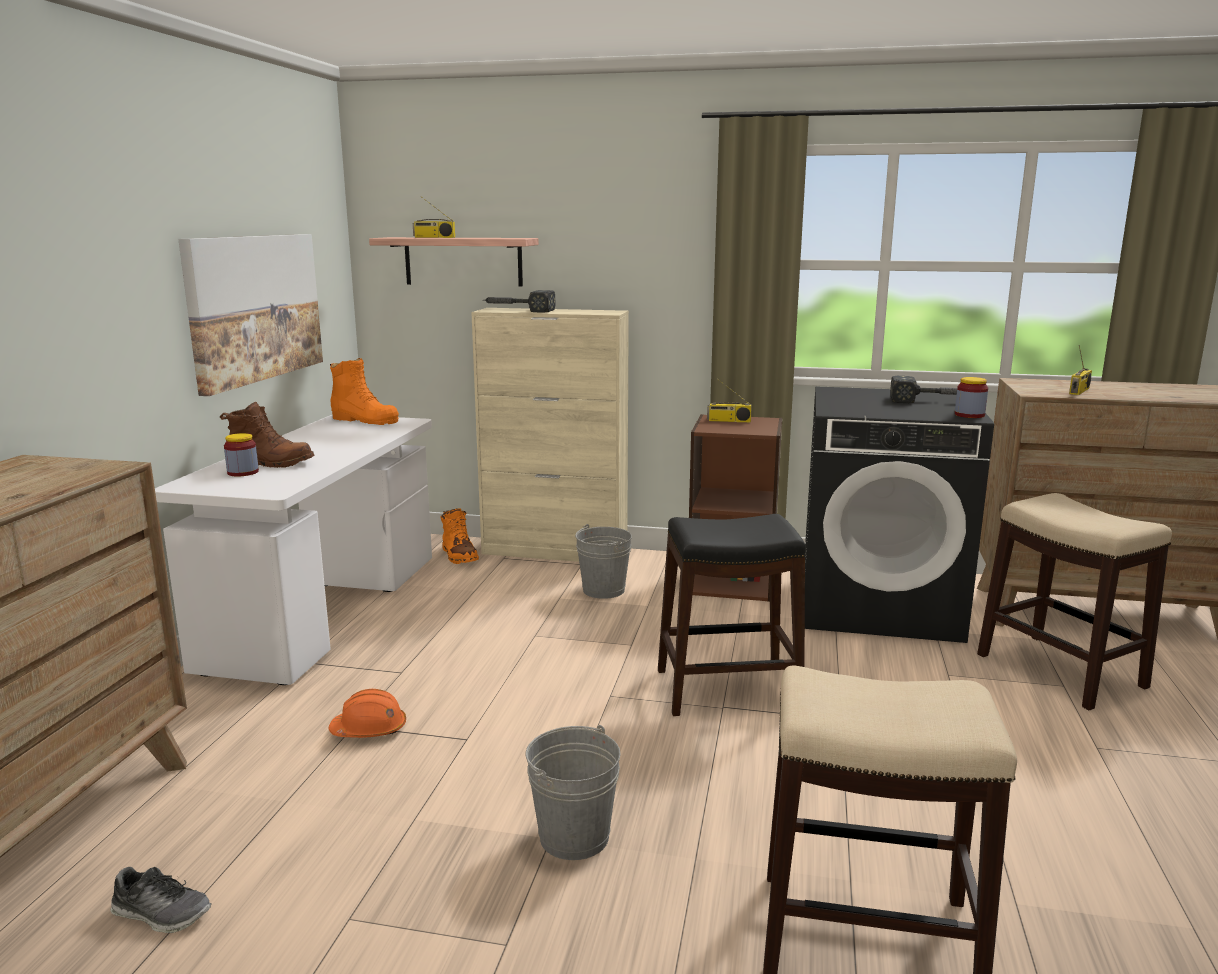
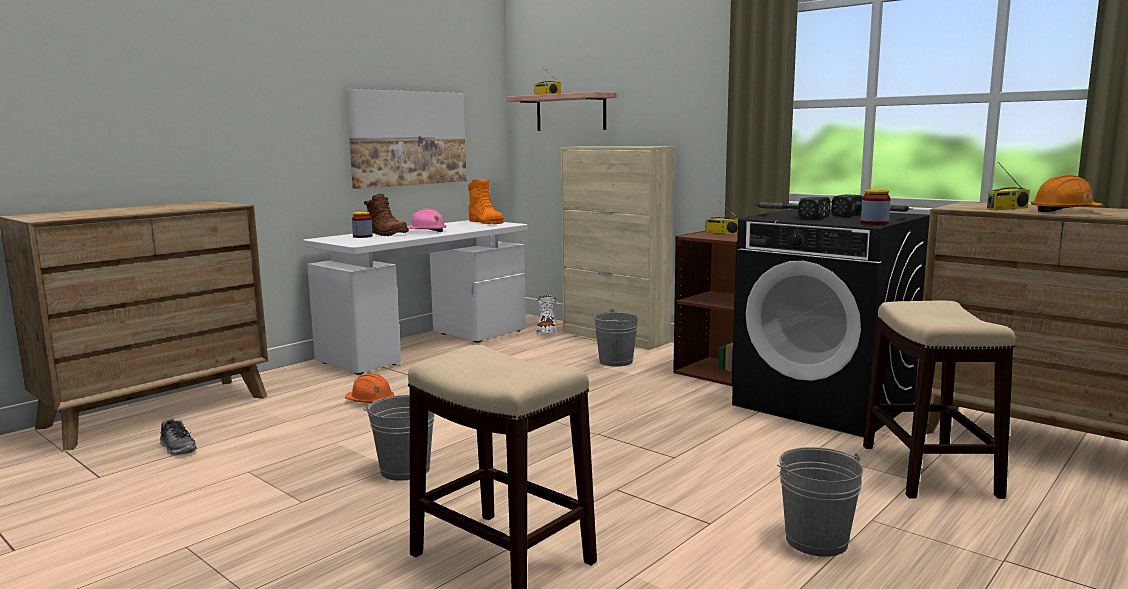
camera: 30 degrees right, 5 degrees down
orange boot [441,508,479,564] -> white boot [536,295,556,334]
hammer [483,290,555,312] -> hammer moved to [755,197,831,220]
black stool [658,514,806,716] -> none
none -> pink hard hat [407,208,446,232]
none -> grey bucket [777,447,864,557]
none -> orange hard hat [1031,175,1103,212]

